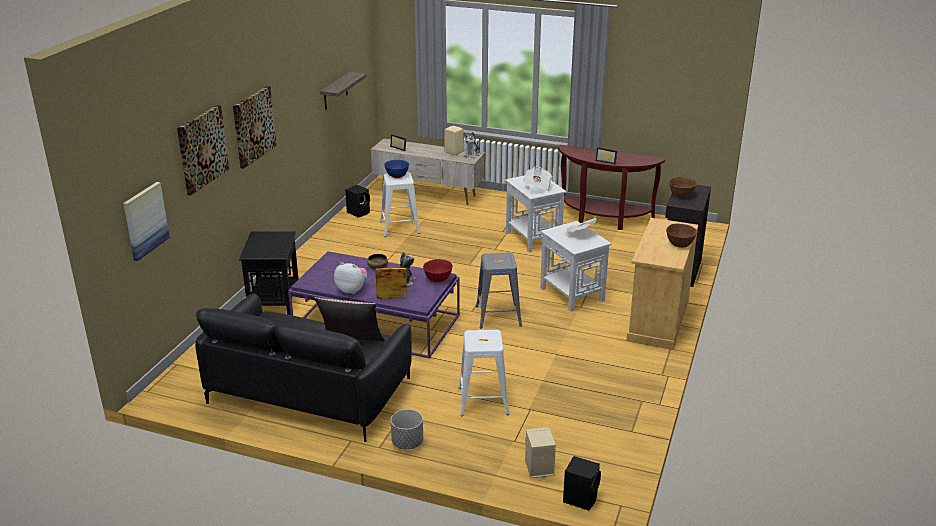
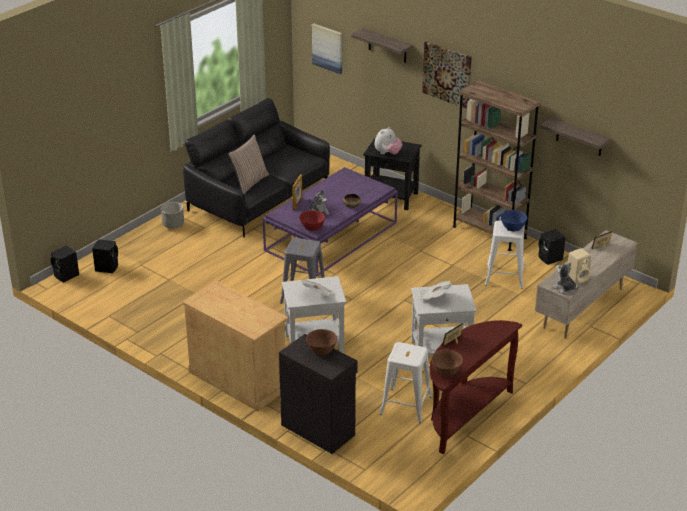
camera: 110 degrees right, 5 degrees up
picture [177,105,229,195] -> shelf [351,28,413,63]
plush toy [334,262,367,295] -> plush toy moved to [375,127,402,154]
white stool [459,330,509,417] -> white stool moved to [379,342,432,423]
beige speaker [525,428,556,478] -> black speaker [92,239,118,273]
brown bowl [666,224,697,248] -> brown bowl moved to [431,349,463,377]
none -> brown bookcase [453,80,541,251]

